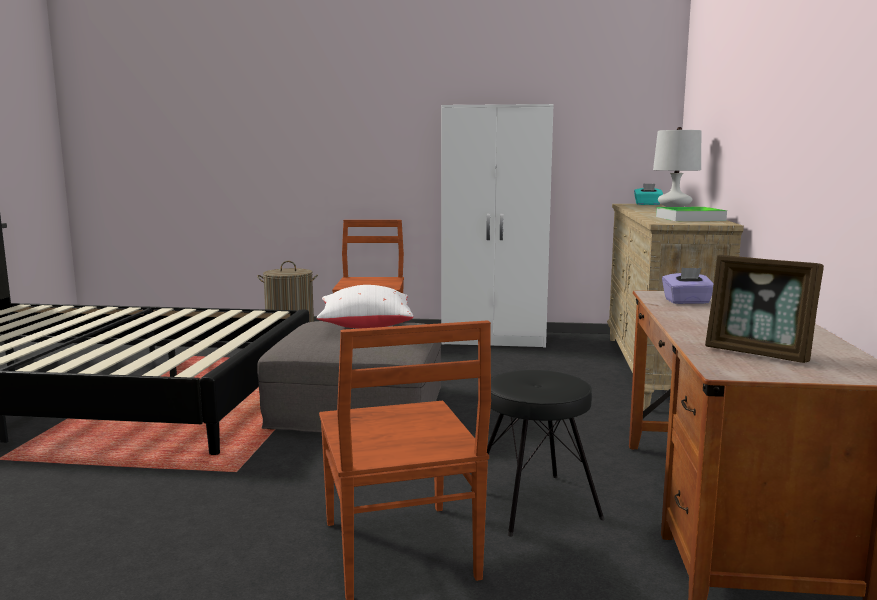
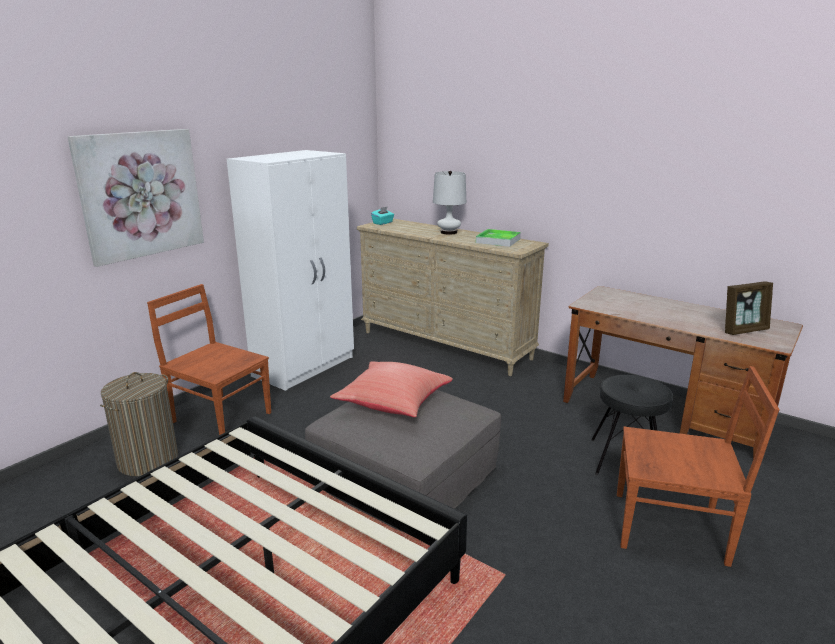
camera: 60 degrees left, 10 degrees up
white pillow [317,285,413,329] -> red pillow [330,361,453,417]
purple tissue box [662,268,714,304] -> none
none -> picture [68,129,204,267]

